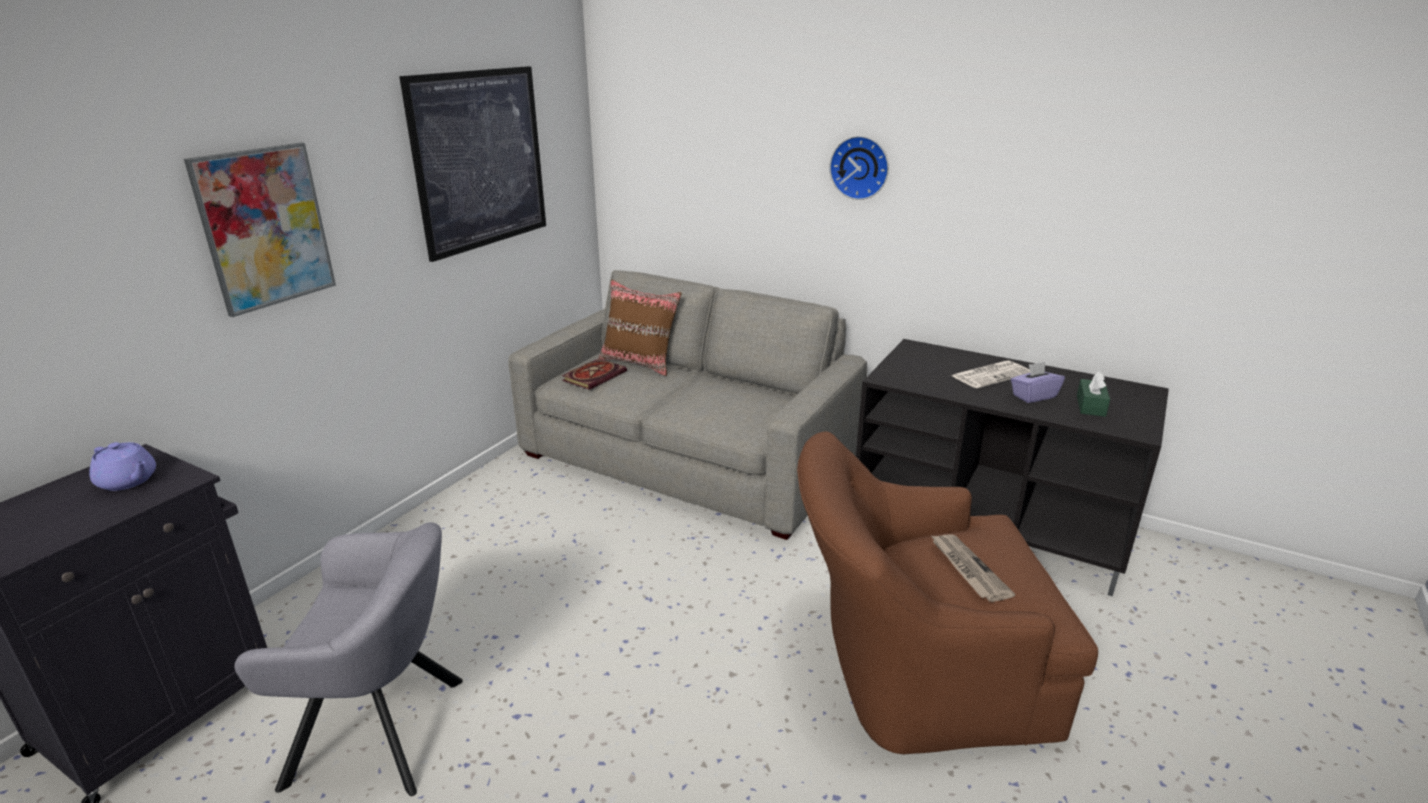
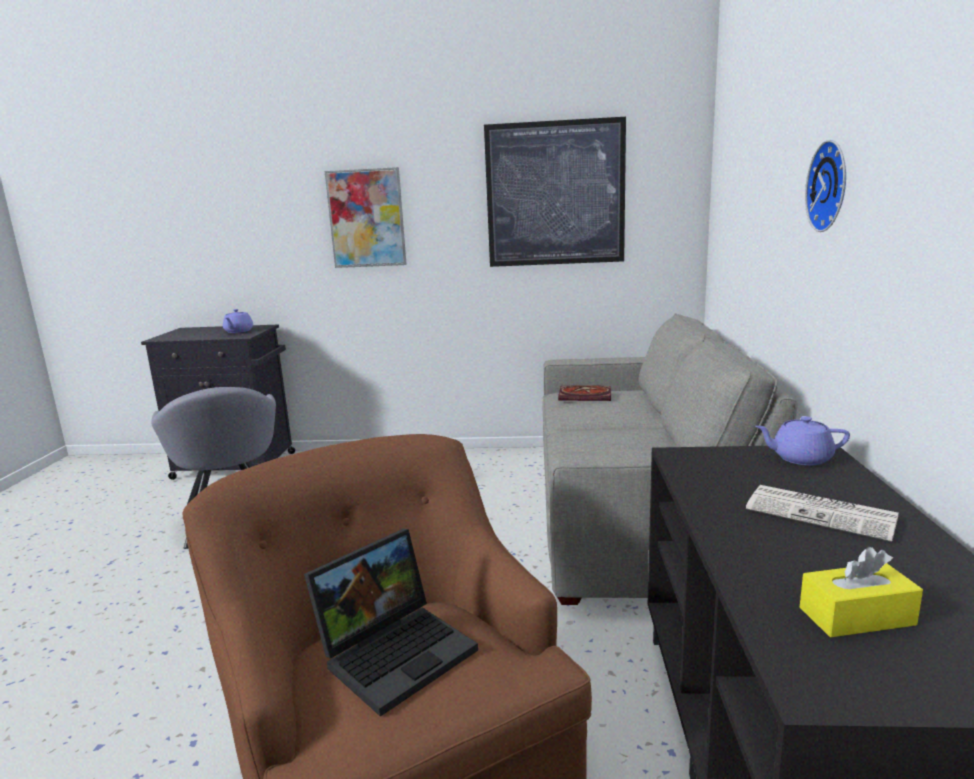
camera: 65 degrees right, 10 degrees down
brown pillow [599,279,682,376] -> none
newspaper [931,534,1015,602] -> laptop [304,529,478,717]
purple tissue box [1011,362,1065,403] -> none
green tissue box [1077,372,1110,417] -> yellow tissue box [800,547,923,637]
none -> purple teapot [755,416,850,465]

